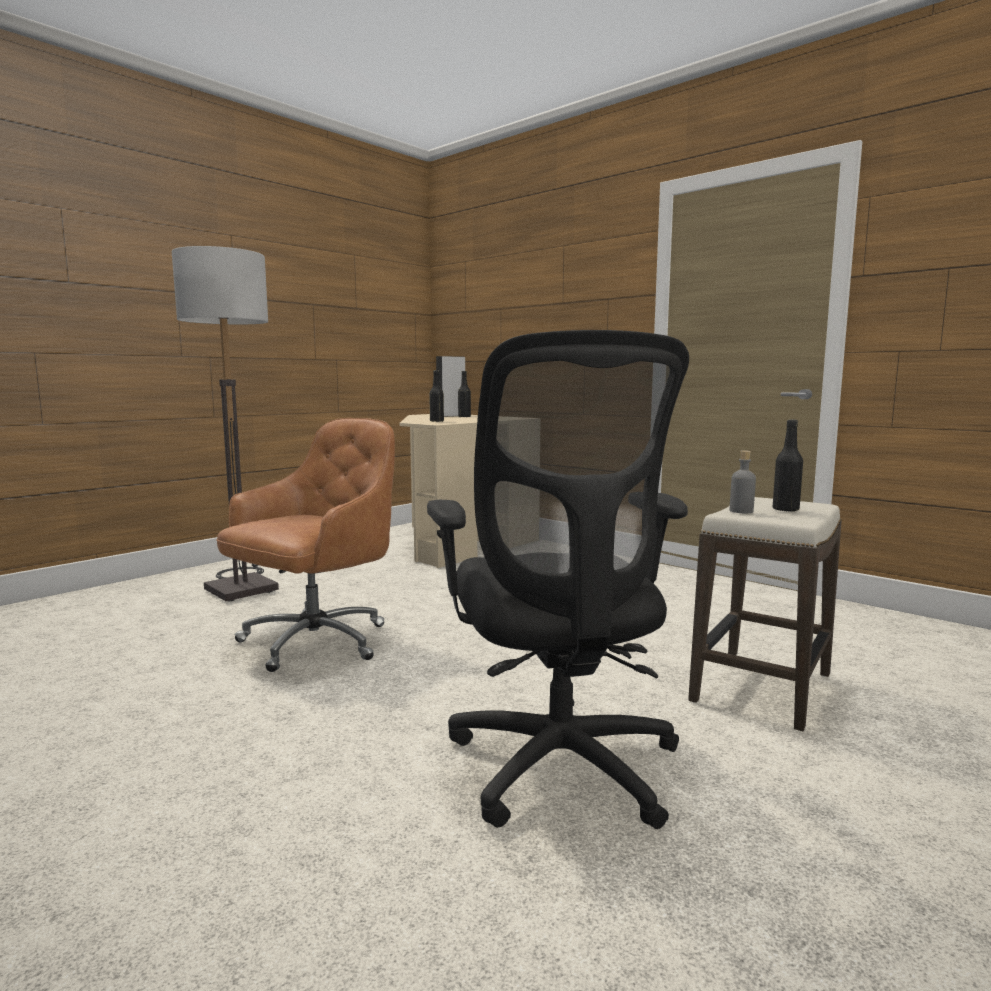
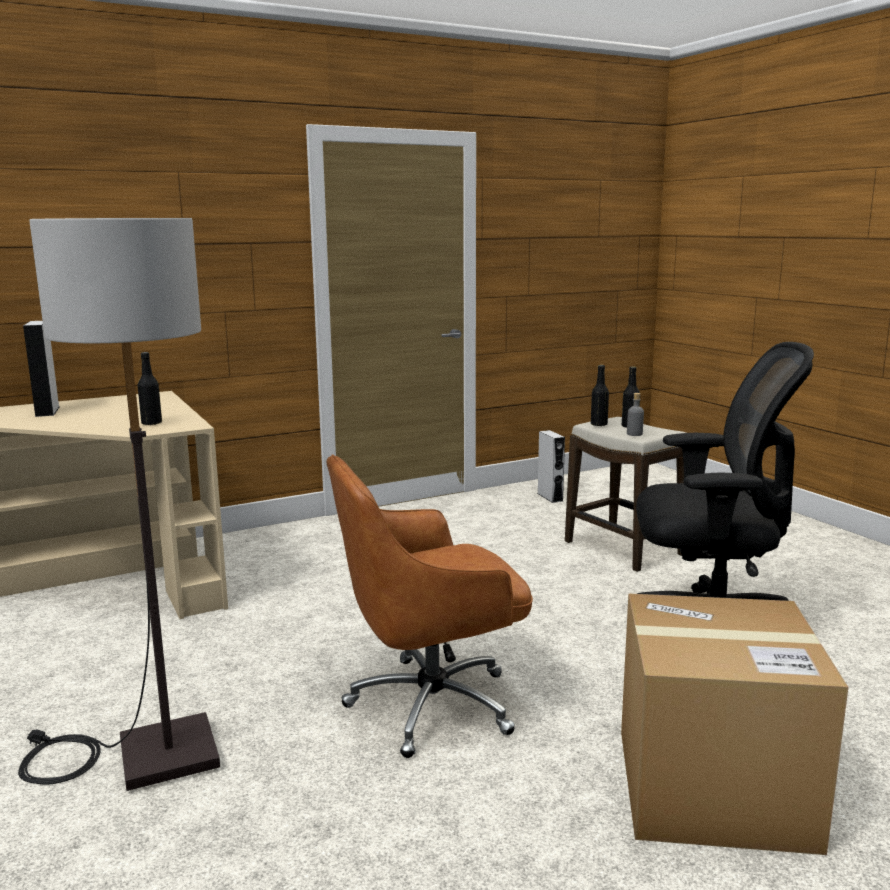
camera: 70 degrees left, 5 degrees up
brown office chair [216,418,395,672] -> brown office chair turned 75 degrees counterclockwise [326,454,533,758]
black bottle [458,371,471,417] -> black bottle moved to [591,365,609,427]
none -> grey speaker [538,430,565,503]
none -> cardboard box [621,593,848,855]

